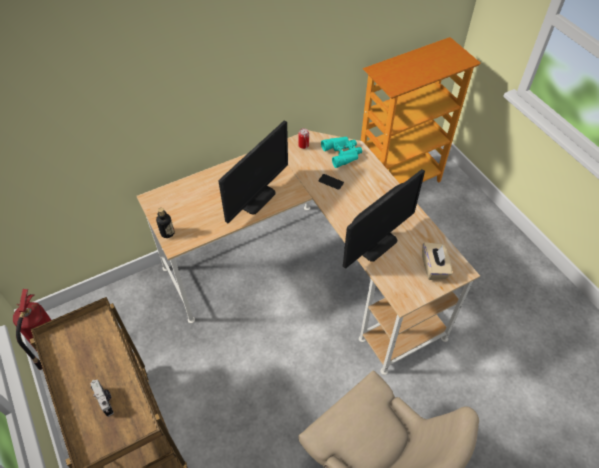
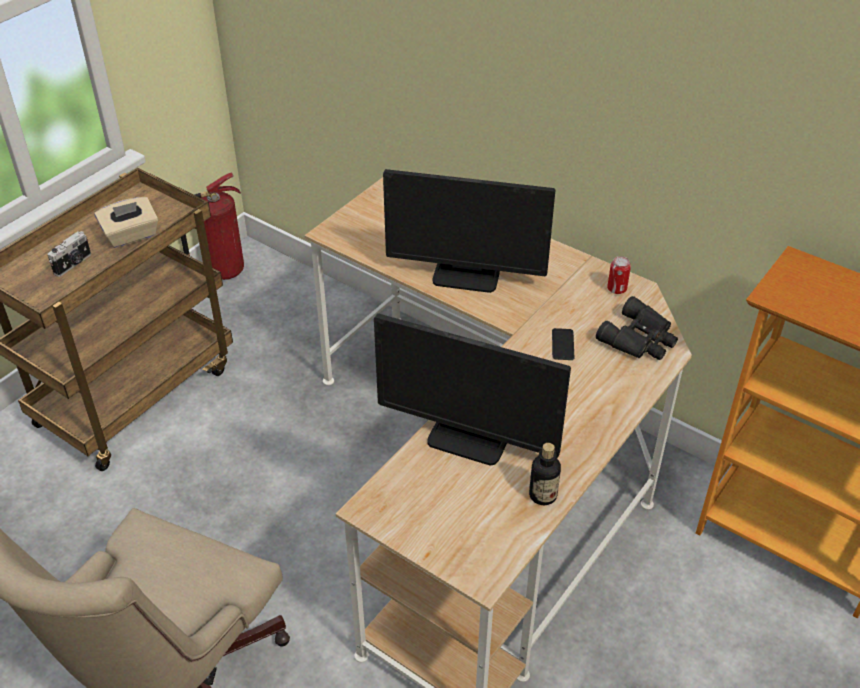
camera: 65 degrees right, 10 degrees down
bottle [156,208,175,238] -> bottle moved to [529,443,561,505]
turquoise binoculars [321,137,362,168] -> black binoculars [596,296,678,360]
beige tissue box [422,242,452,280] -> beige tissue box moved to [94,197,158,248]

